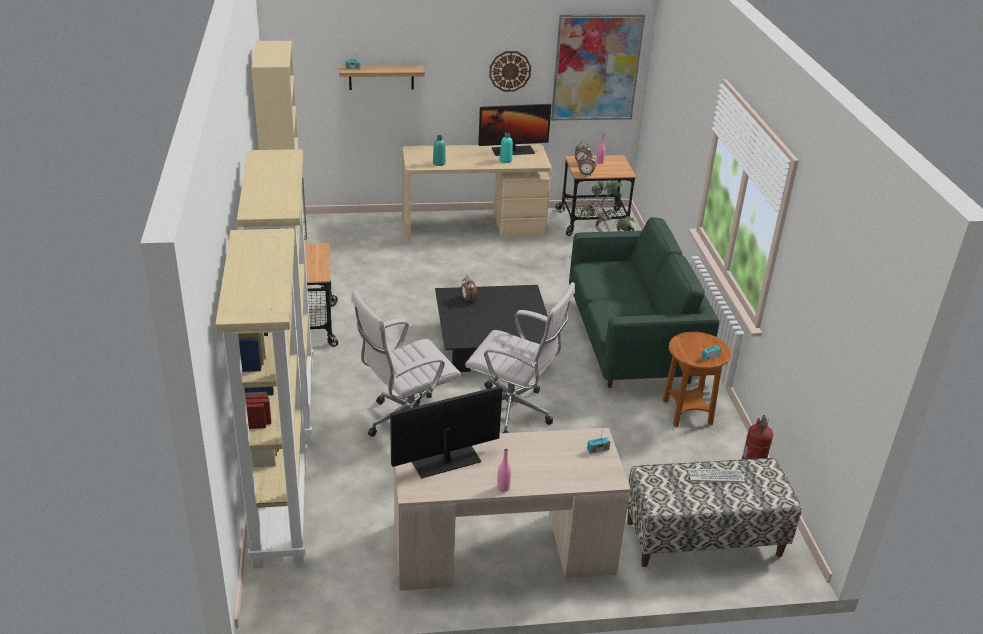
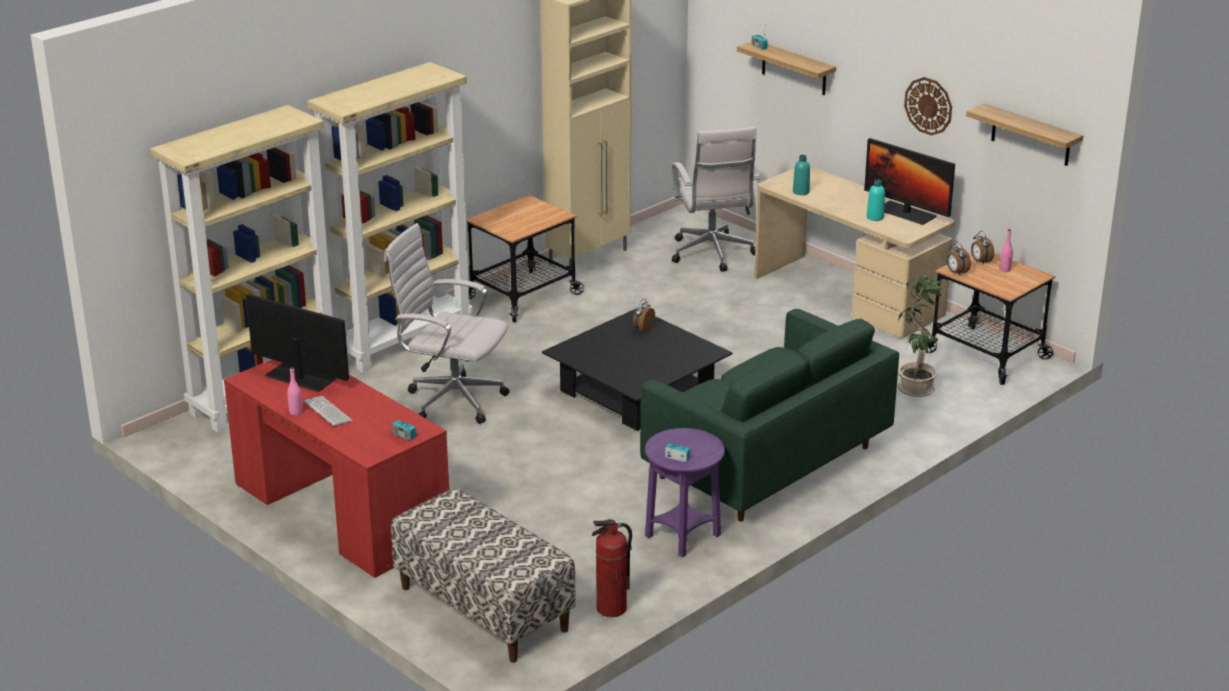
camera: 55 degrees right, 5 degrees down
beige desk [394,428,631,591] -> red desk [224,359,449,578]
white office chair [465,282,575,433] -> white office chair moved to [672,127,760,272]
picture [551,14,645,120] -> shelf [966,103,1083,166]
brown side table [663,332,731,427] -> purple side table [645,428,725,557]
keyboard [687,469,745,483] -> keyboard moved to [304,396,353,426]

